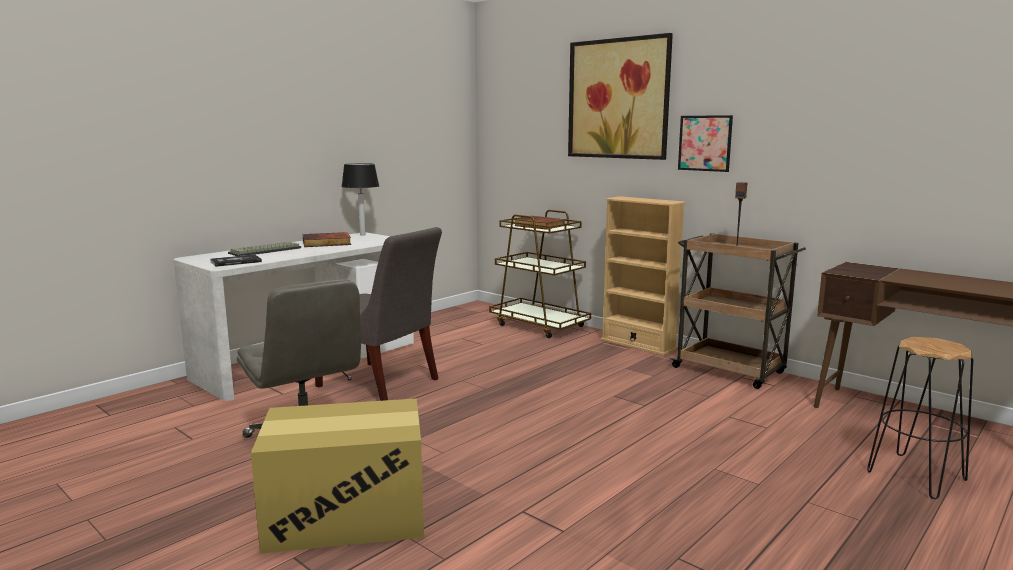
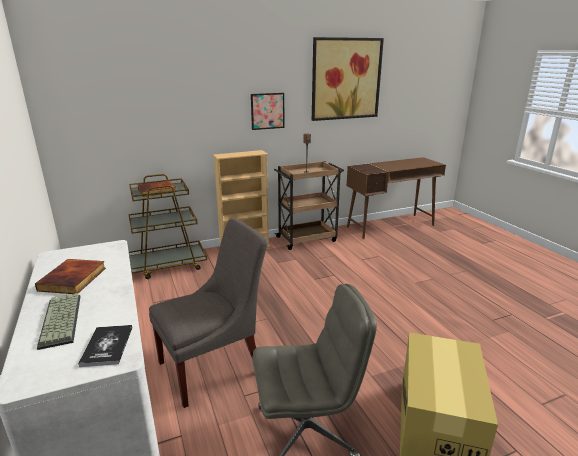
camera: 65 degrees left, 10 degrees up
table lamp [341,163,379,235] -> none
picture [568,33,673,160] -> picture moved to [312,37,384,121]
black stool [867,337,973,499] -> none

